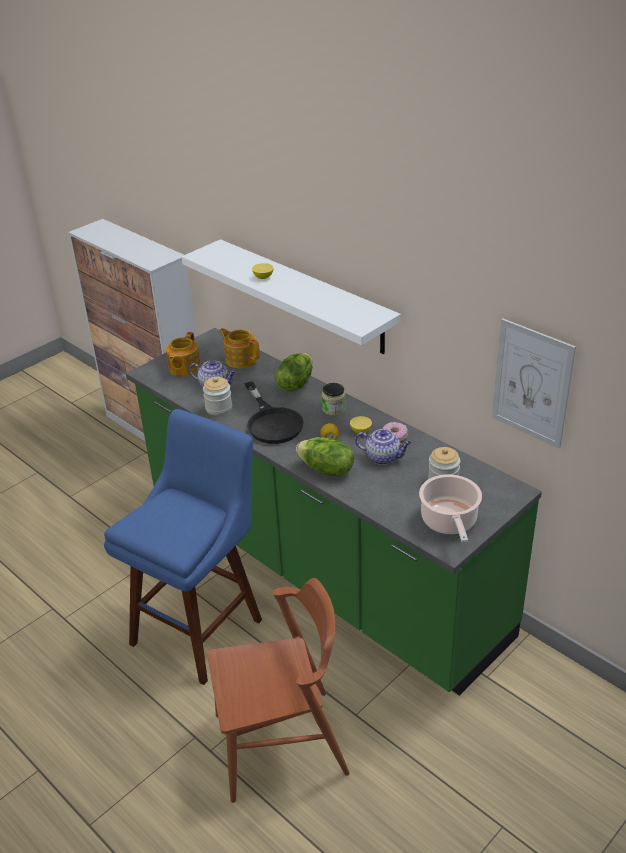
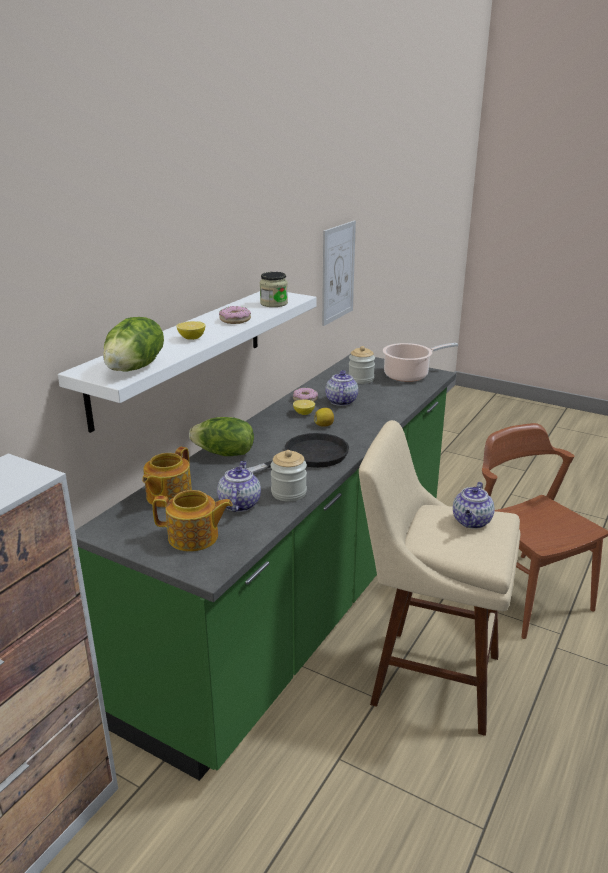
camera: 105 degrees left, 10 degrees down
blue stool [104,409,262,685] -> beige stool [359,420,520,736]
lettuce [296,437,354,476] -> lettuce moved to [103,317,164,372]
jar [322,383,346,416] -> jar moved to [260,272,288,307]
none -> donut [219,306,251,324]
none -> teapot [453,482,495,529]

